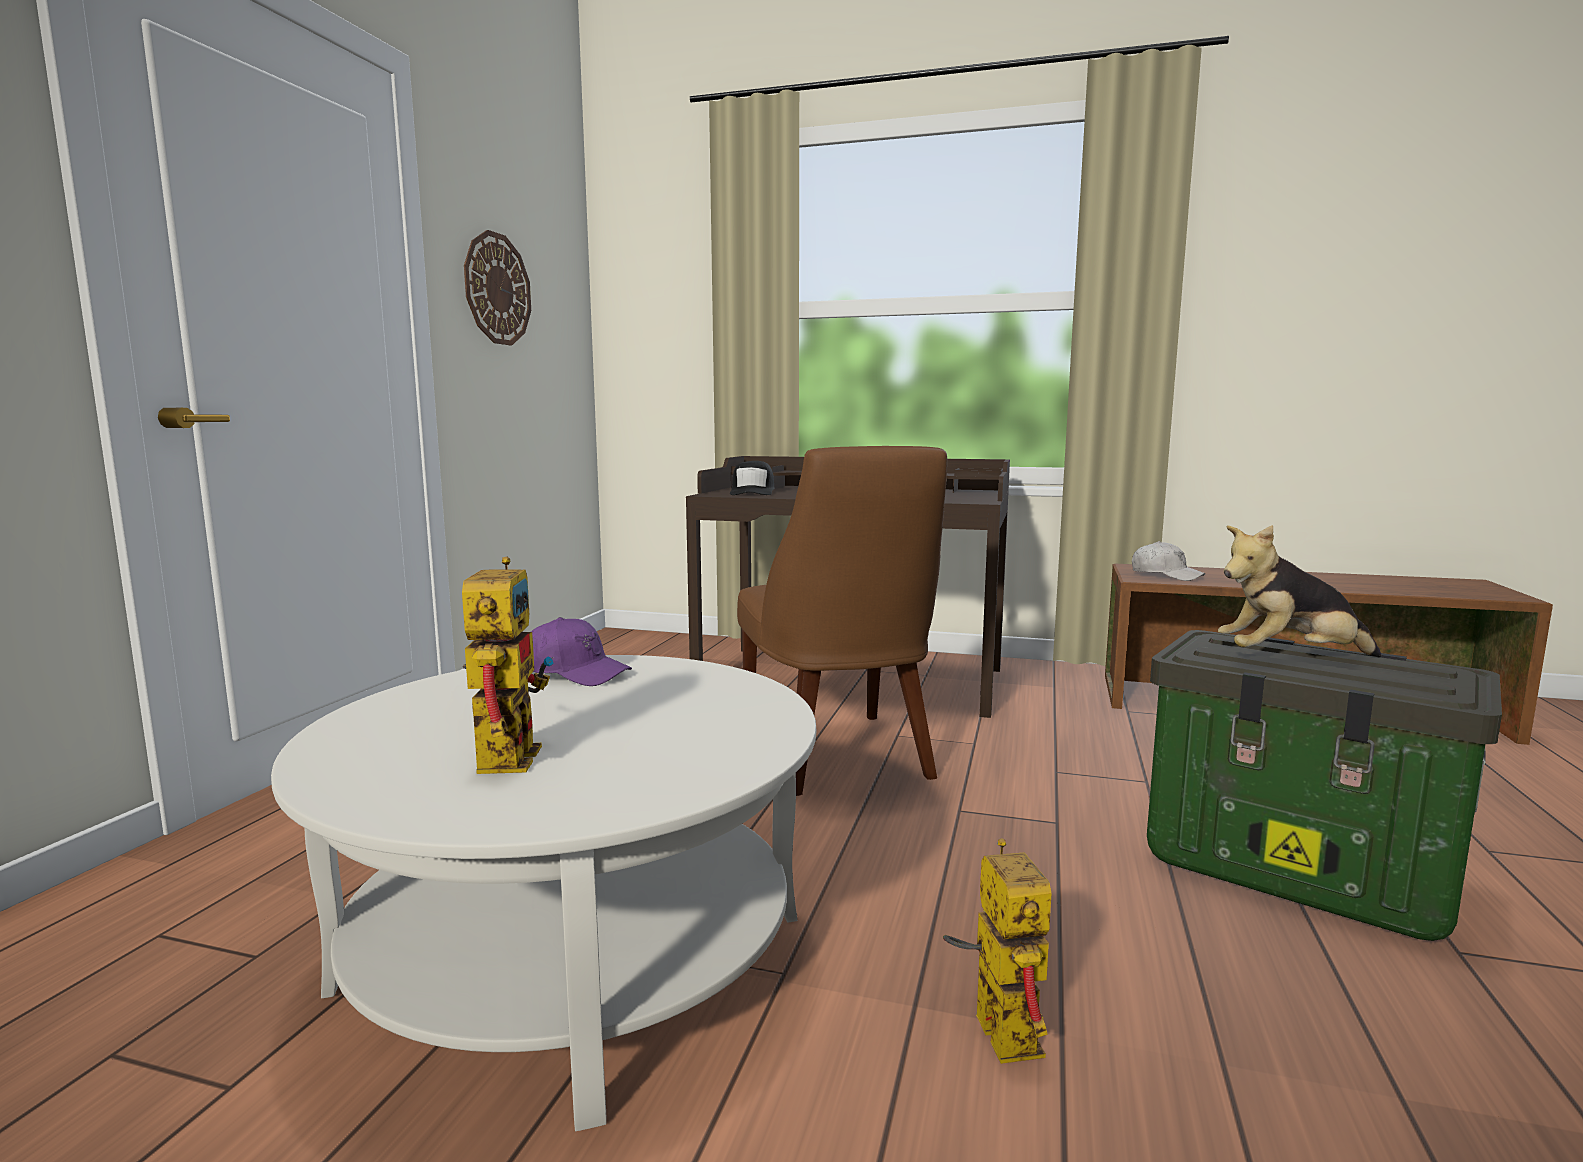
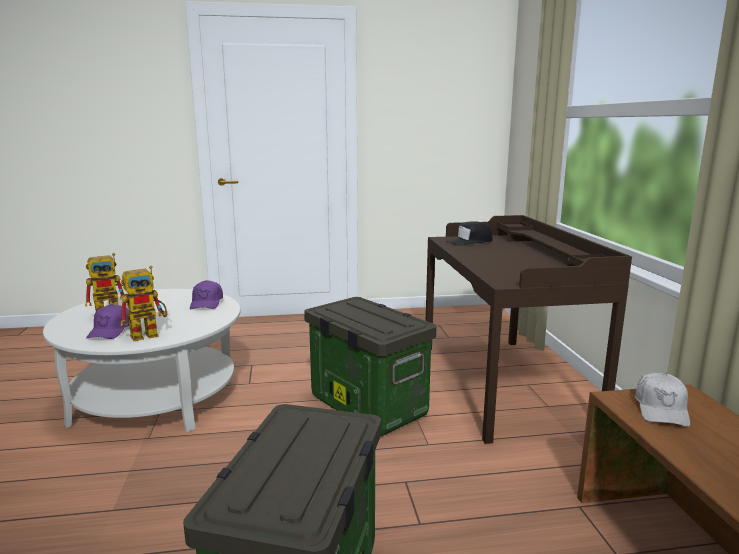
camera: 65 degrees right, 5 degrees up
wall clock [464,230,531,345] -> none
brown chair [737,446,947,796] -> storage box [305,297,437,436]
toy robot [943,838,1052,1064] -> toy robot moved to [120,266,167,341]
plush toy [1218,525,1381,658] -> none
none -> purple cap [86,304,129,339]

